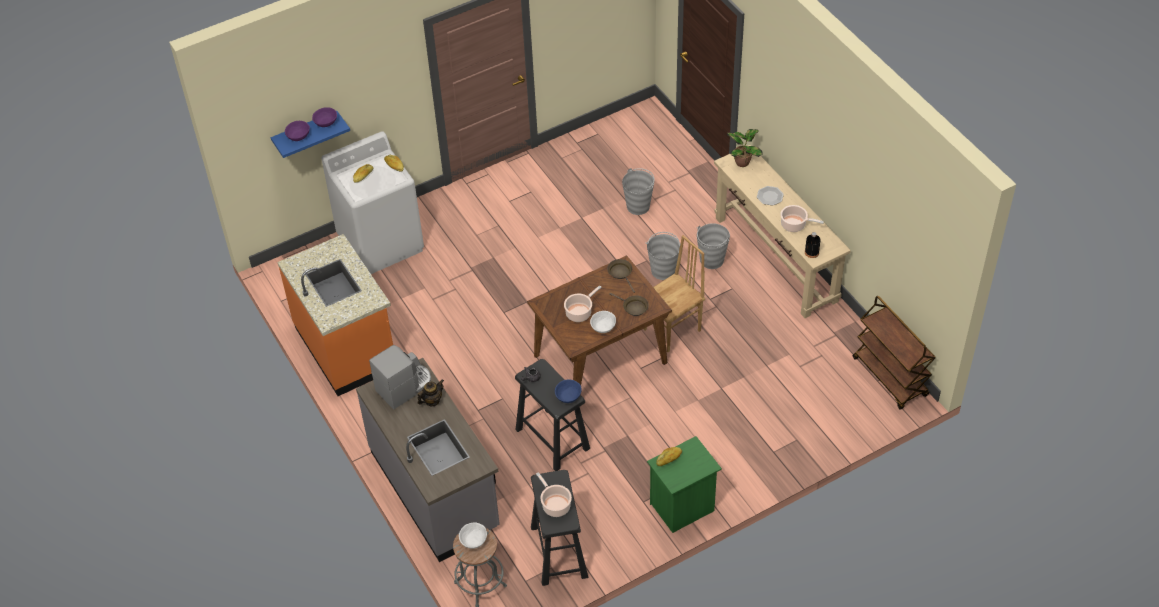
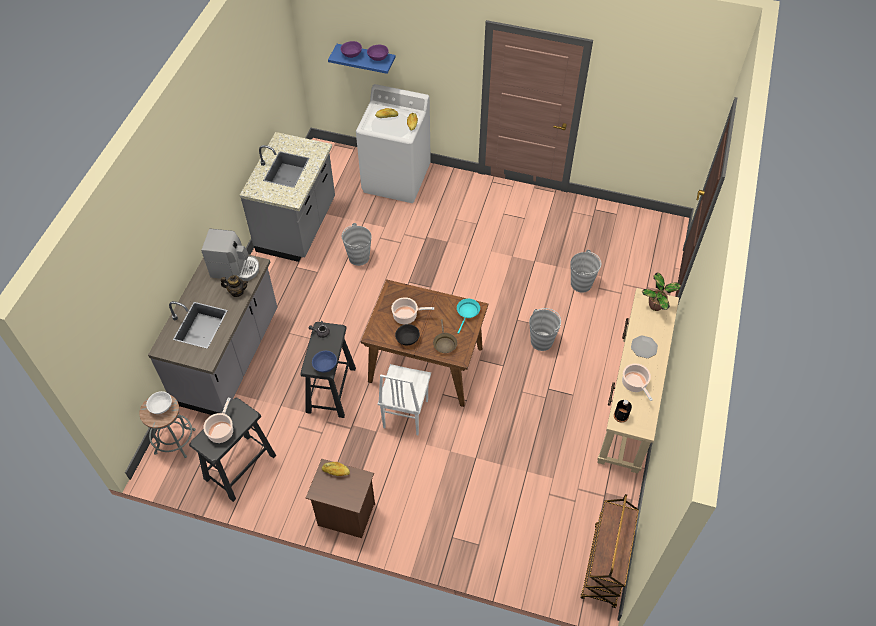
camera: 45 degrees right, 5 degrees up
orange counter [277,234,393,396] -> grey counter [240,132,335,262]
white bowl [590,311,616,333] -> black bowl [395,324,420,345]
brown frying pan [607,259,635,293] -> turquoise frying pan [457,299,480,334]
brown chair [644,235,705,352] -> none
green nightstand [647,436,722,533] -> brown nightstand [306,459,375,538]
grey bucket [697,223,730,269] -> grey bucket moved to [342,223,372,266]
none -> white chair [378,364,431,435]

